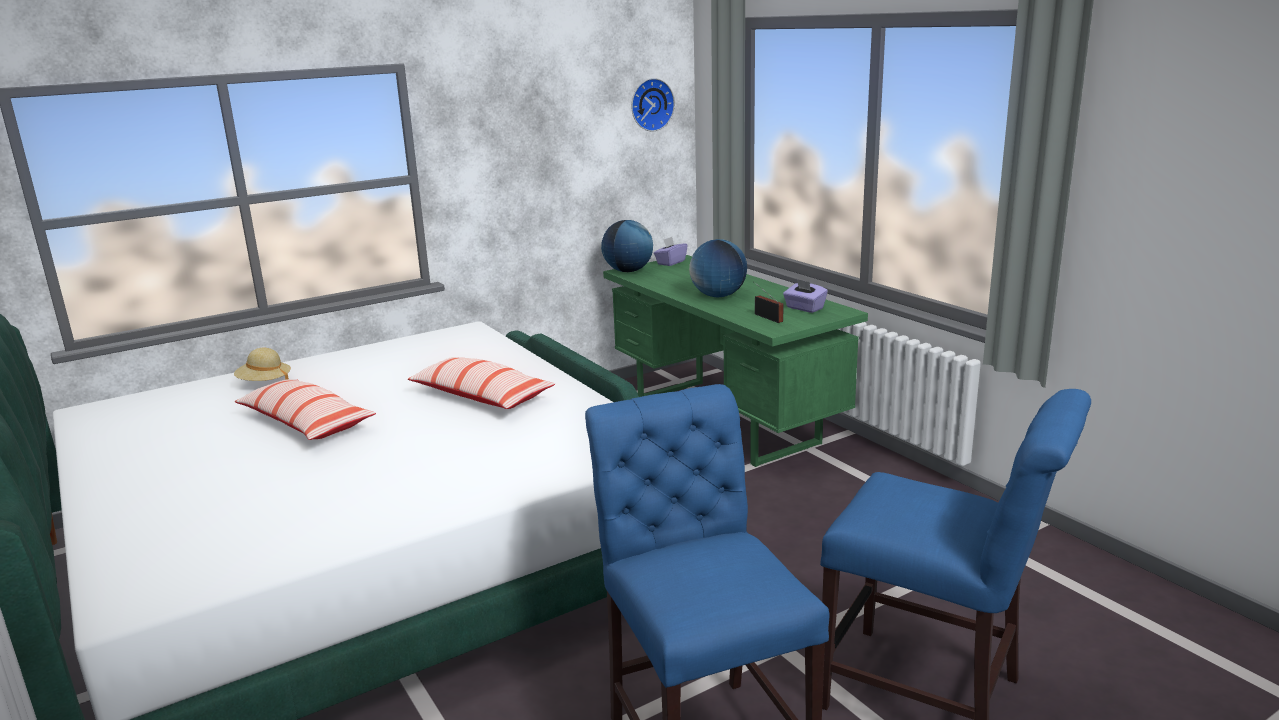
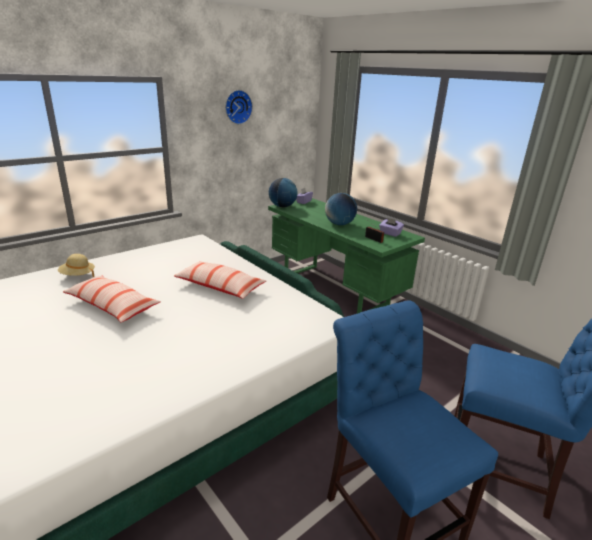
camera: 10 degrees left, 5 degrees up
wall clock [631,78,675,132] -> wall clock moved to [225,90,253,124]

